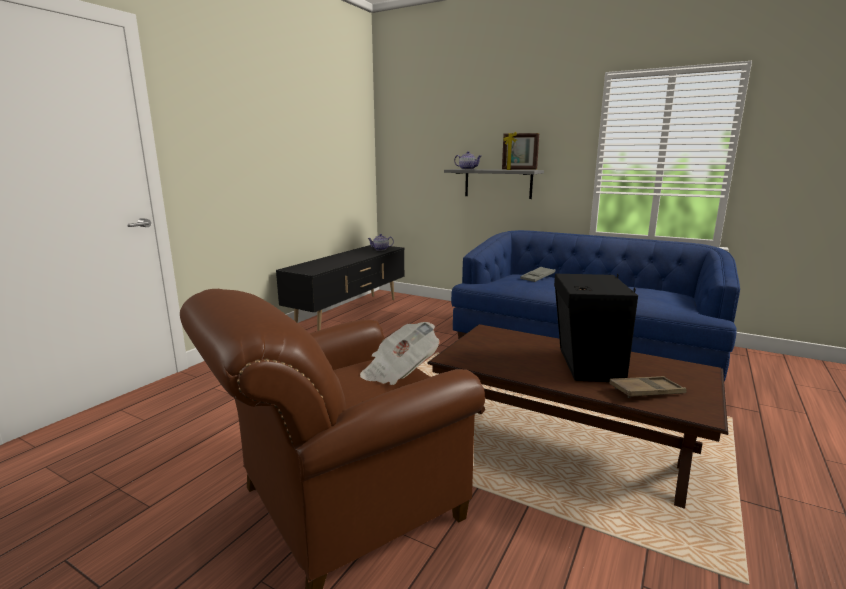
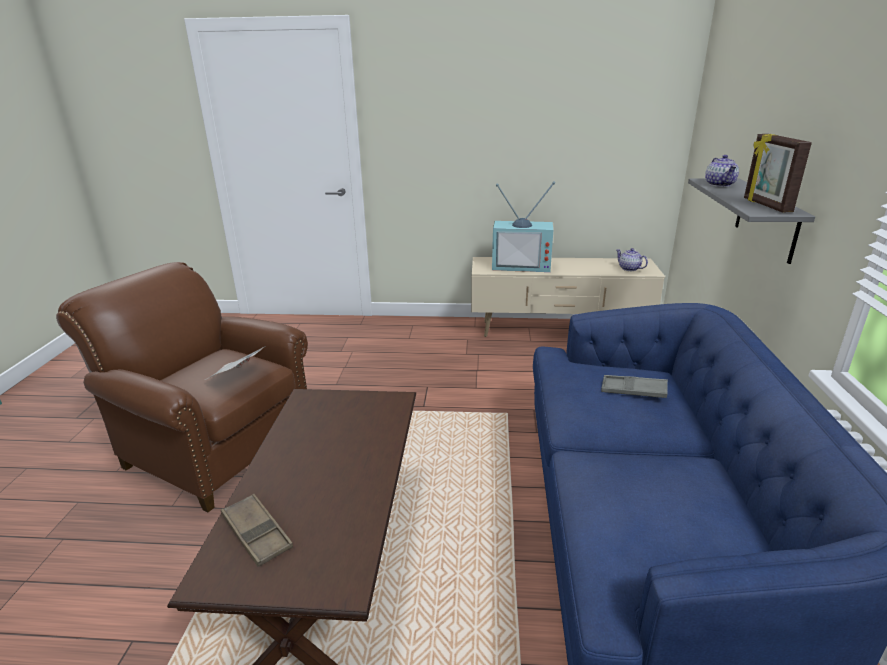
camera: 65 degrees right, 10 degrees up
black tv stand [276,245,404,331] -> beige tv stand [471,257,665,337]
black speaker [554,274,638,382] -> none
none -> television [492,181,555,272]

